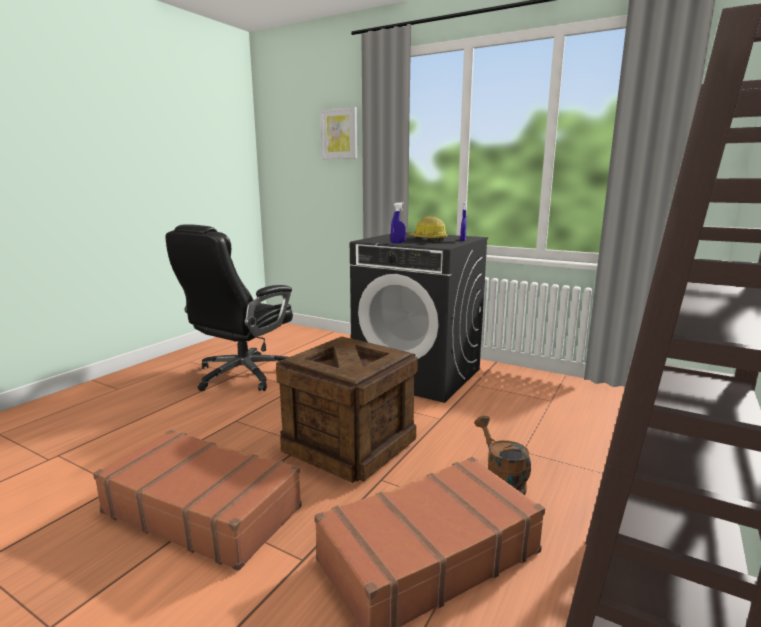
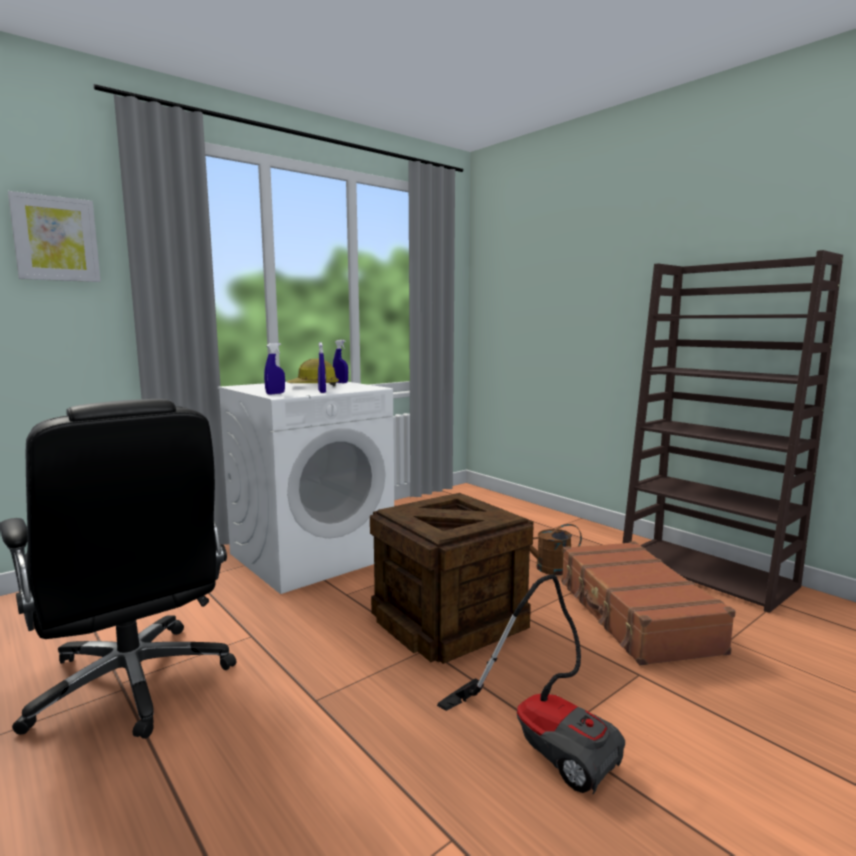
camera: 70 degrees left, 5 degrees down
brown suitcase [93,429,302,571] -> vacuum cleaner [437,574,625,794]
black washing machine [350,232,488,403] -> white washing machine [218,382,394,594]
none -> blue spray bottle [264,343,285,395]

